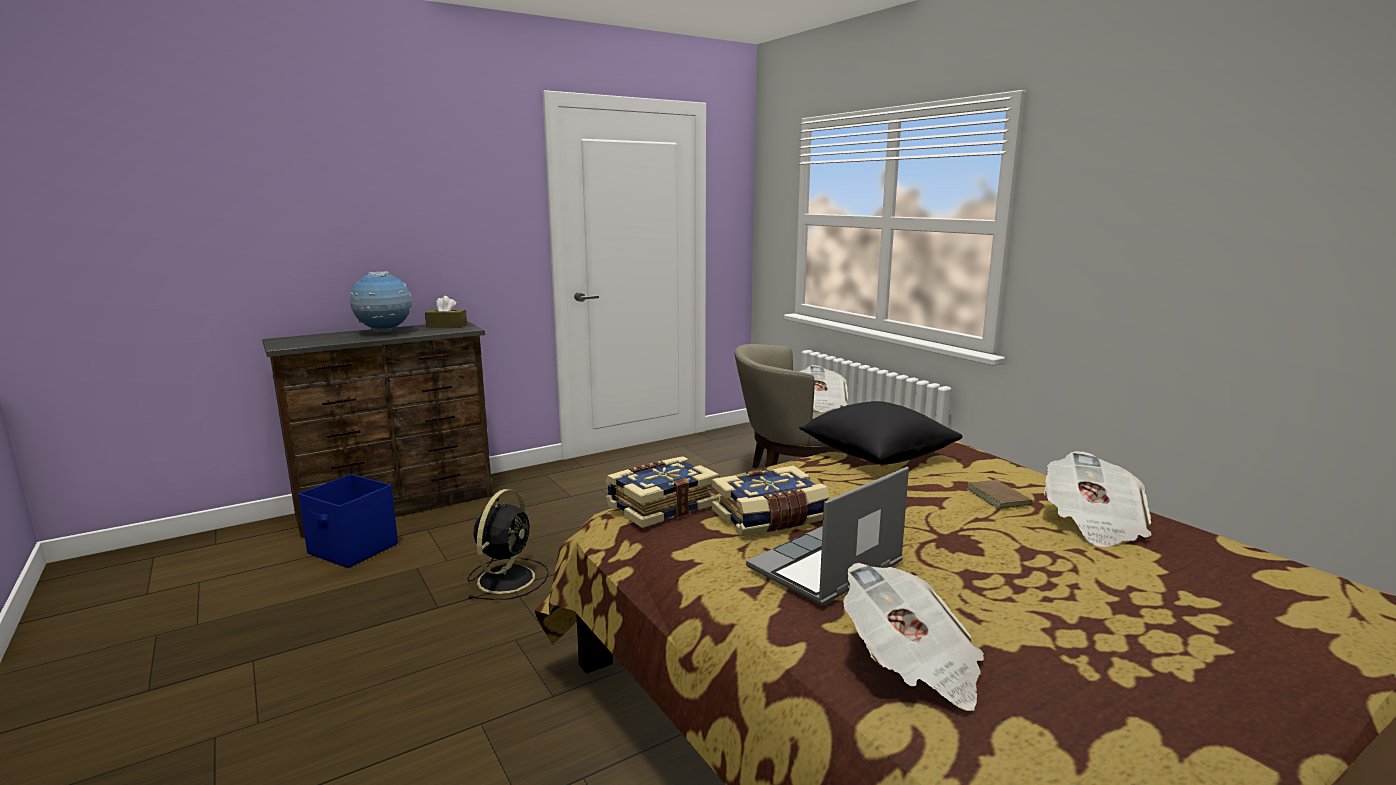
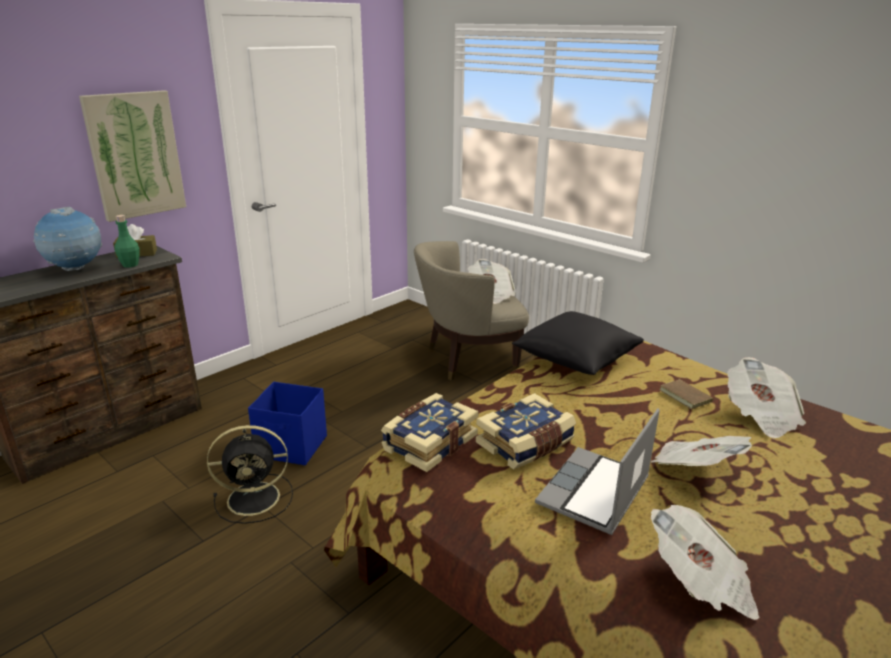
camera: 15 degrees left, 10 degrees up
blue storage box [298,474,398,568] -> blue storage box moved to [248,382,327,465]
black fan [467,489,549,600] -> black fan turned 75 degrees clockwise [207,425,293,524]
none -> picture [79,90,186,222]
none -> green bottle [114,215,140,268]
none -> newspaper [651,436,752,466]

